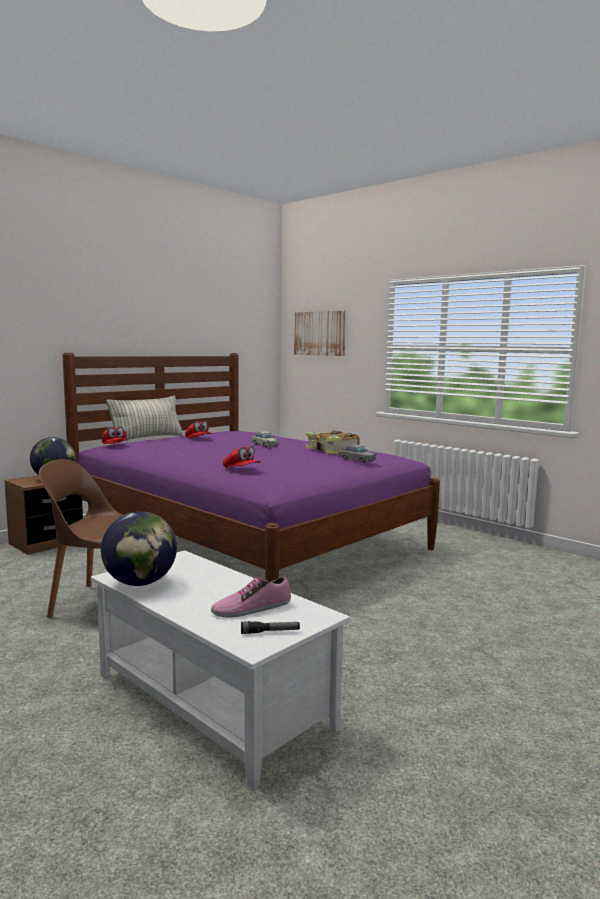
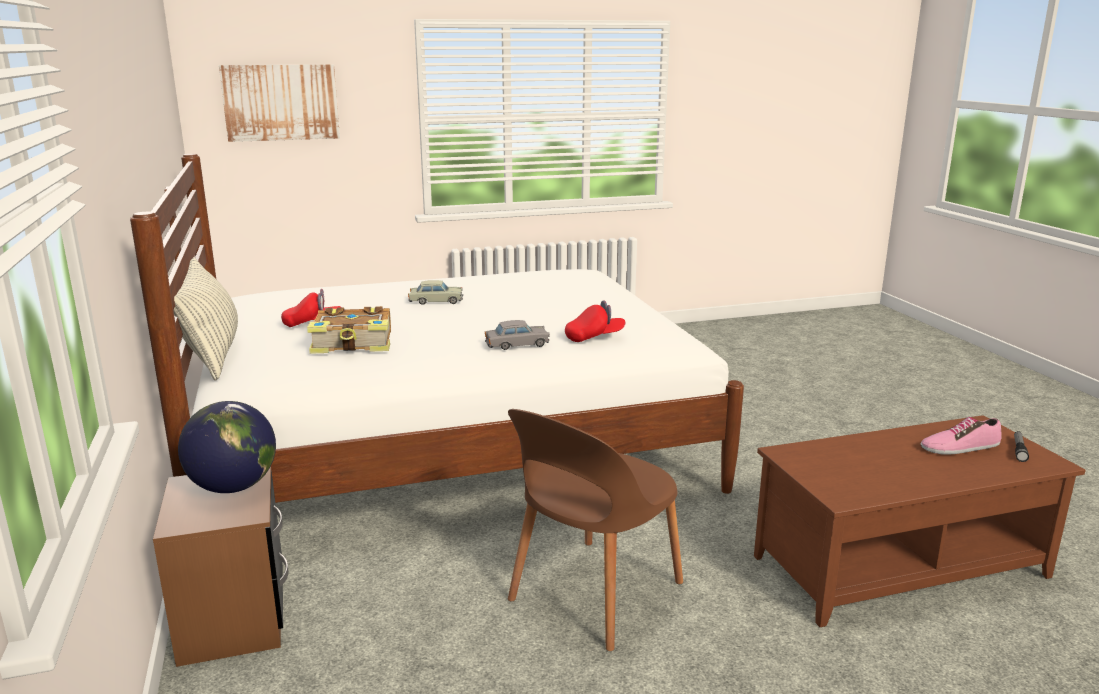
camera: 60 degrees left, 10 degrees up
purple bed [62,352,440,581] -> white bed [130,154,744,503]
white coffee table [91,550,350,790] -> brown coffee table [754,415,1086,627]
red cap [101,426,128,444] -> none
globe [101,511,177,586] -> none
shoe [211,577,291,618] -> shoe turned 75 degrees clockwise [921,417,1002,455]
book [306,430,360,454] -> book moved to [307,306,391,354]
grey toy car [338,445,377,463] -> grey toy car moved to [485,320,550,350]

